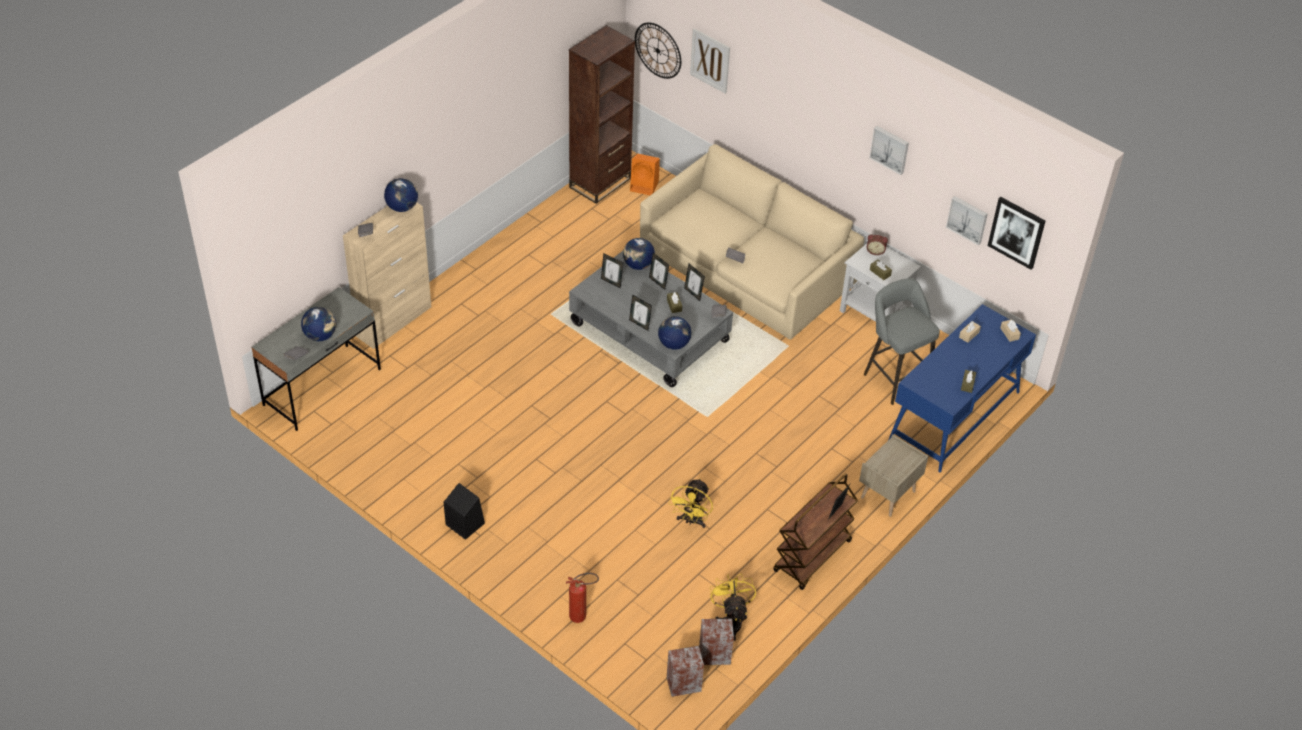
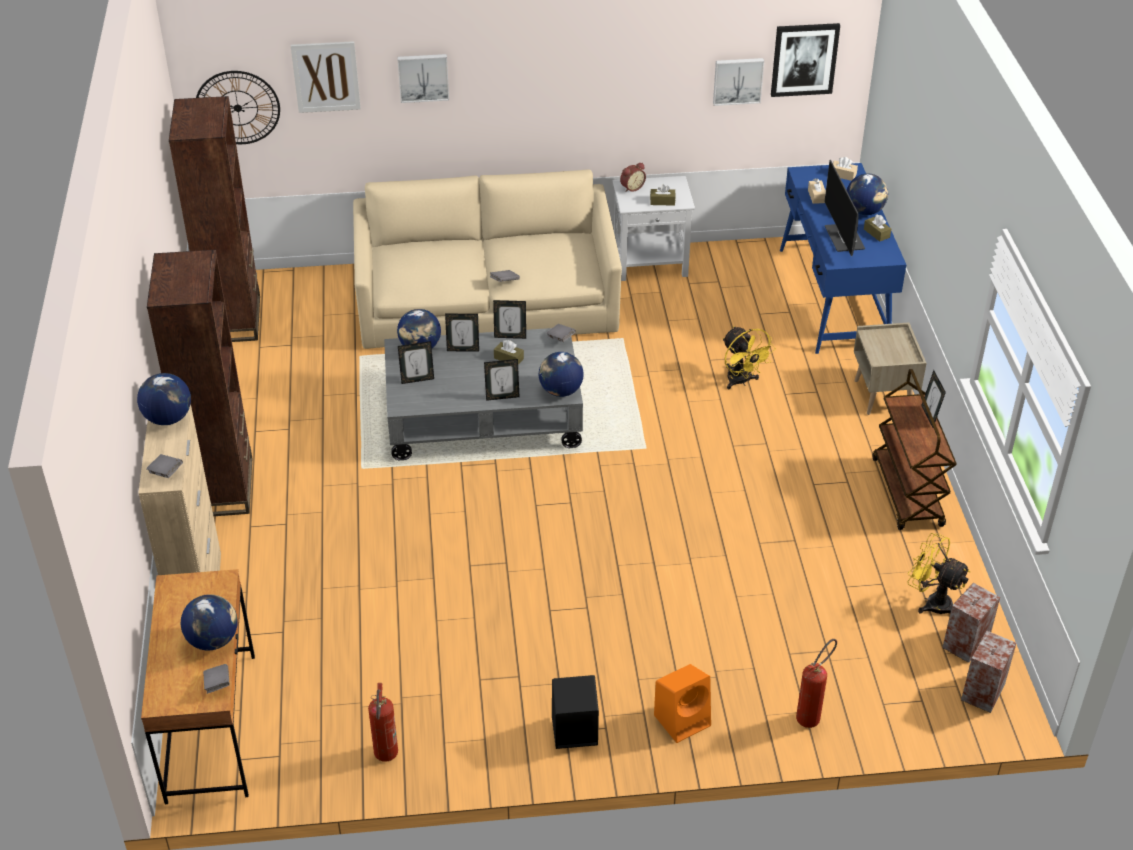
camera: 45 degrees left, 5 degrees down
grey desk [251,287,381,431] -> brown desk [141,569,255,804]
orange speaker [630,154,660,195] -> orange speaker moved to [654,664,711,743]
yellow fan [669,479,713,528] -> yellow fan moved to [723,326,776,389]
grey stool [864,278,940,405] -> none
picture [869,126,909,175] -> picture moved to [397,54,449,103]
none -> brown bookcase [147,250,252,516]
none -> fire extinguisher [368,683,398,762]
none -> monitor [824,160,865,256]
none -> globe [847,173,888,215]

